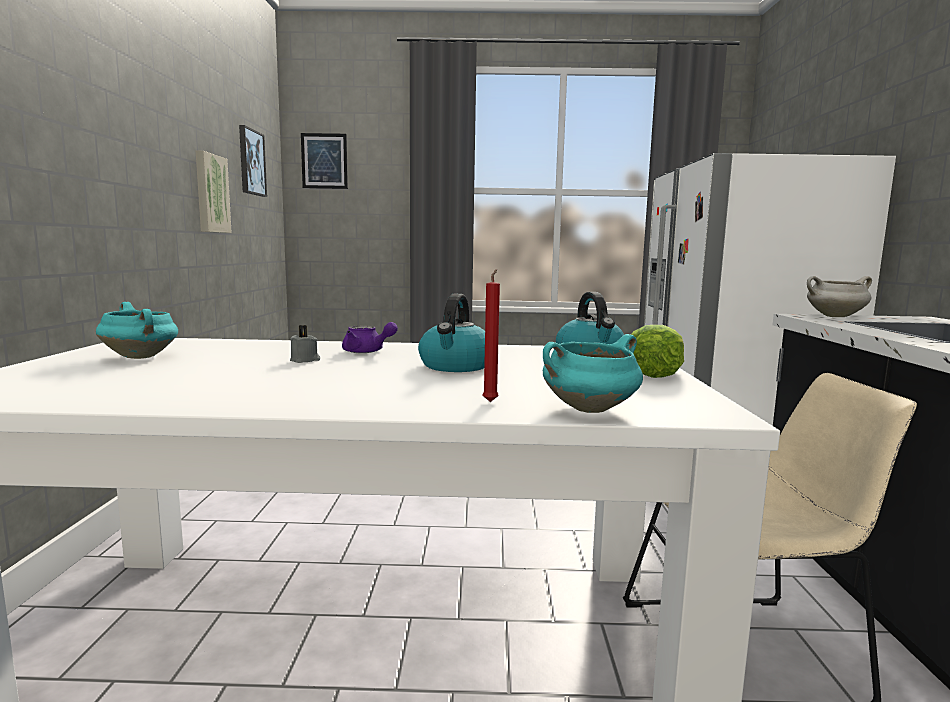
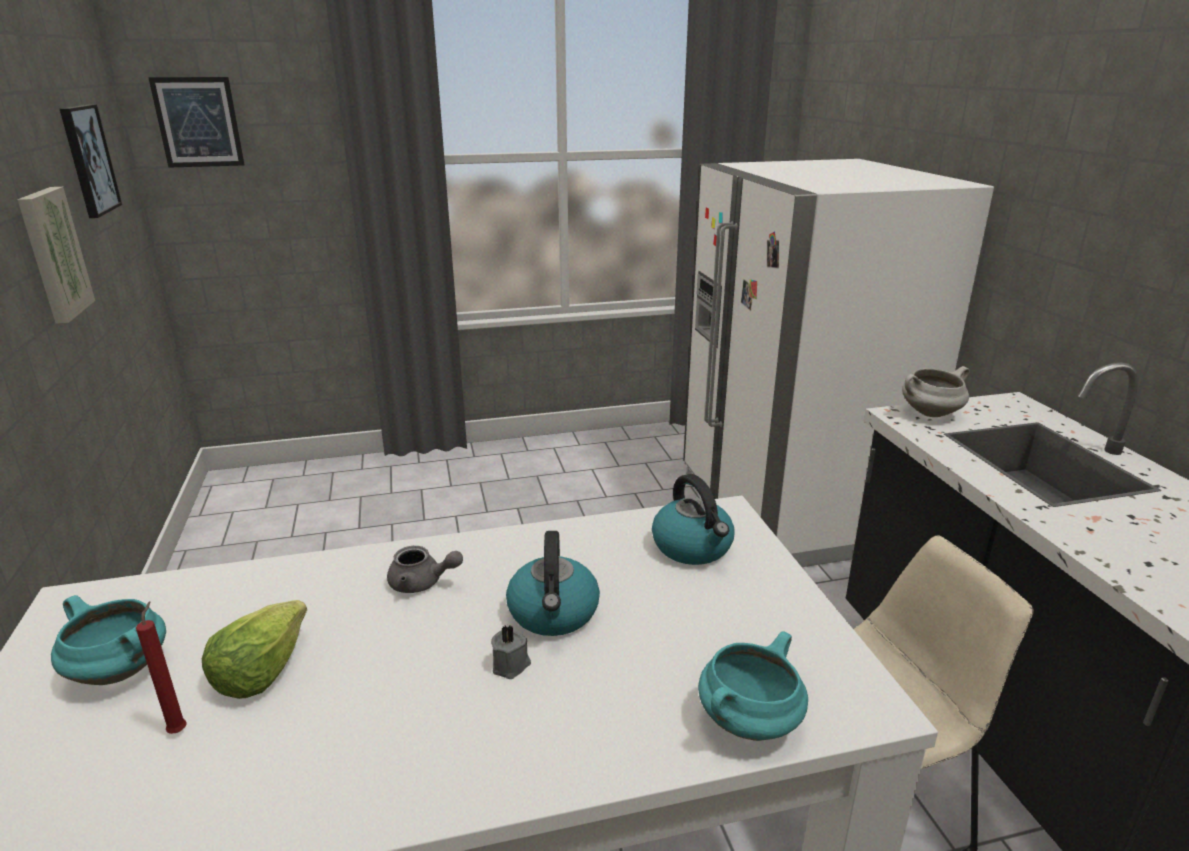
camera: 15 degrees left, 15 degrees up
grey candle [290,325,320,363] -> grey candle moved to [491,626,531,679]
purple teapot [342,322,398,353] -> grey teapot [387,546,463,593]
red candle [482,269,500,402] -> red candle moved to [136,601,187,734]
lettuce [631,325,684,378] -> lettuce moved to [202,600,307,699]

